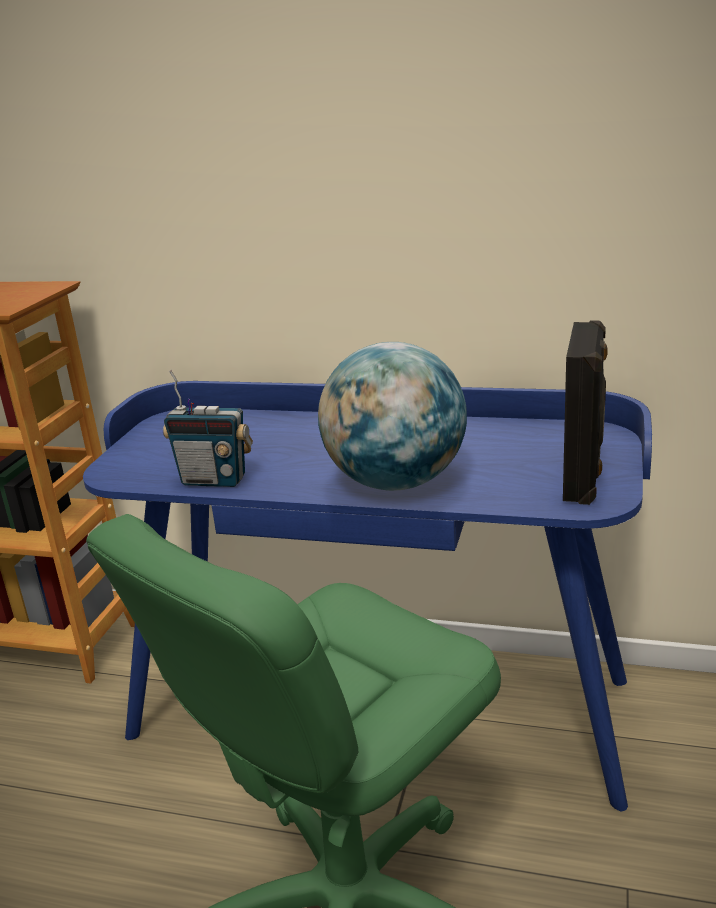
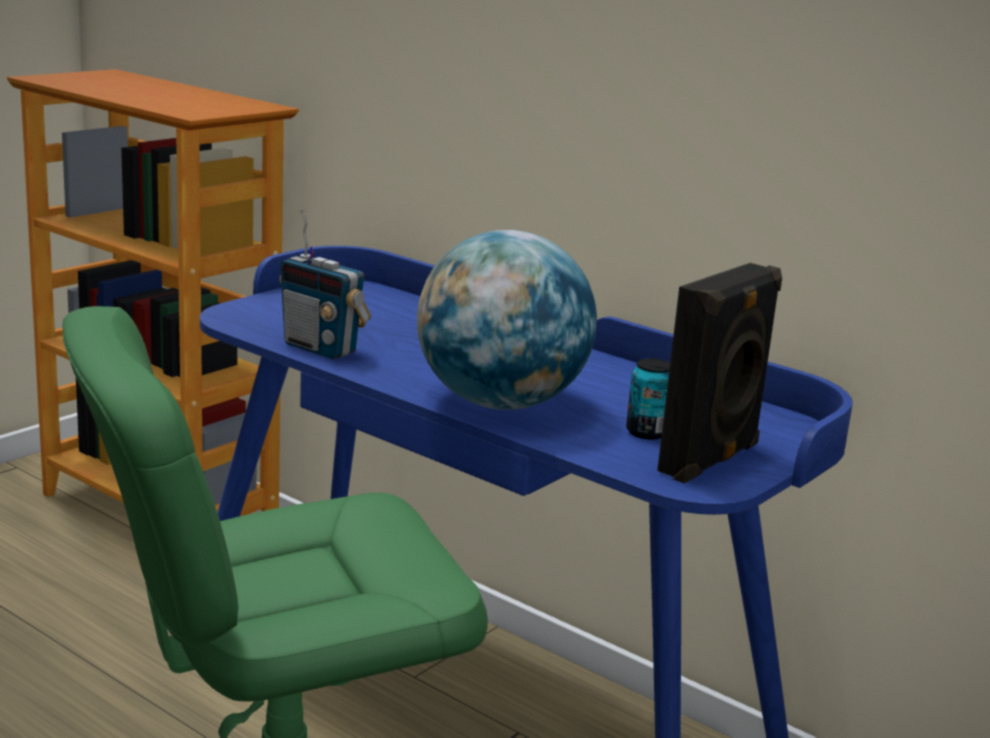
camera: 20 degrees right, 5 degrees down
none -> can [626,358,670,439]

